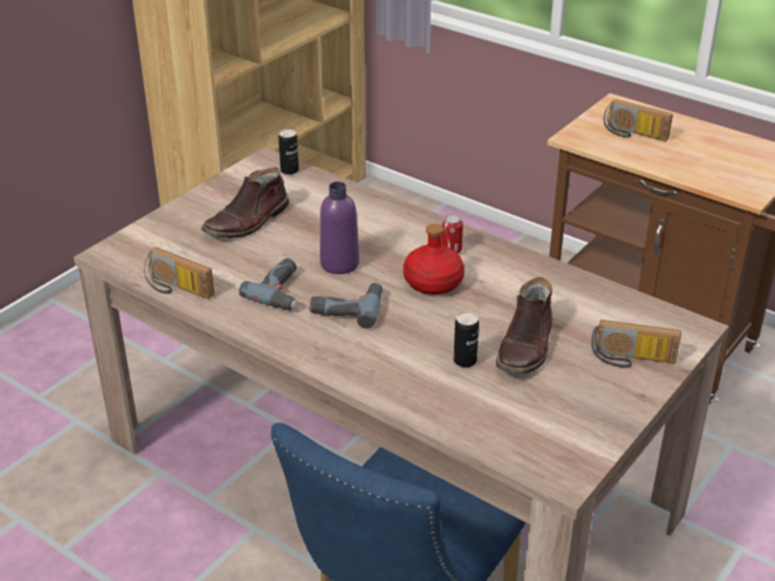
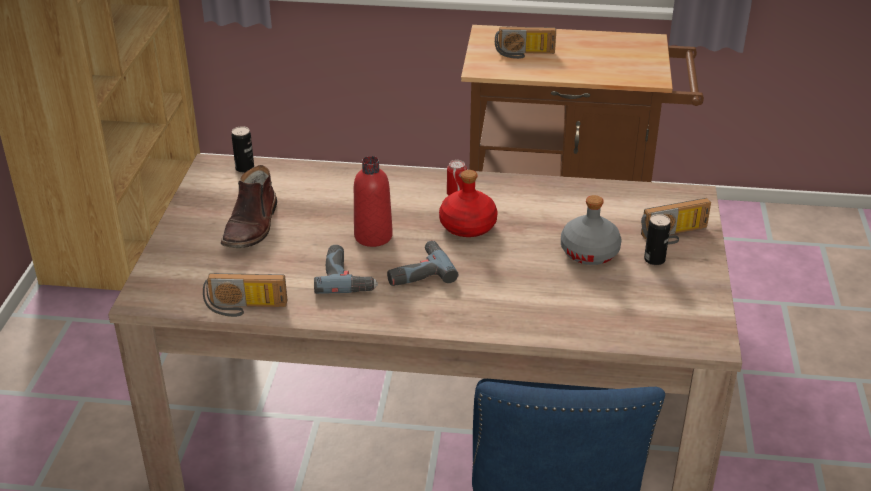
camera: 30 degrees left, 0 degrees up
purple bottle [320,182,359,274] -> red bottle [354,156,393,247]
can [454,312,479,367] -> can moved to [644,214,671,265]
brown boot [496,277,552,374] -> grey bottle [561,195,621,265]

